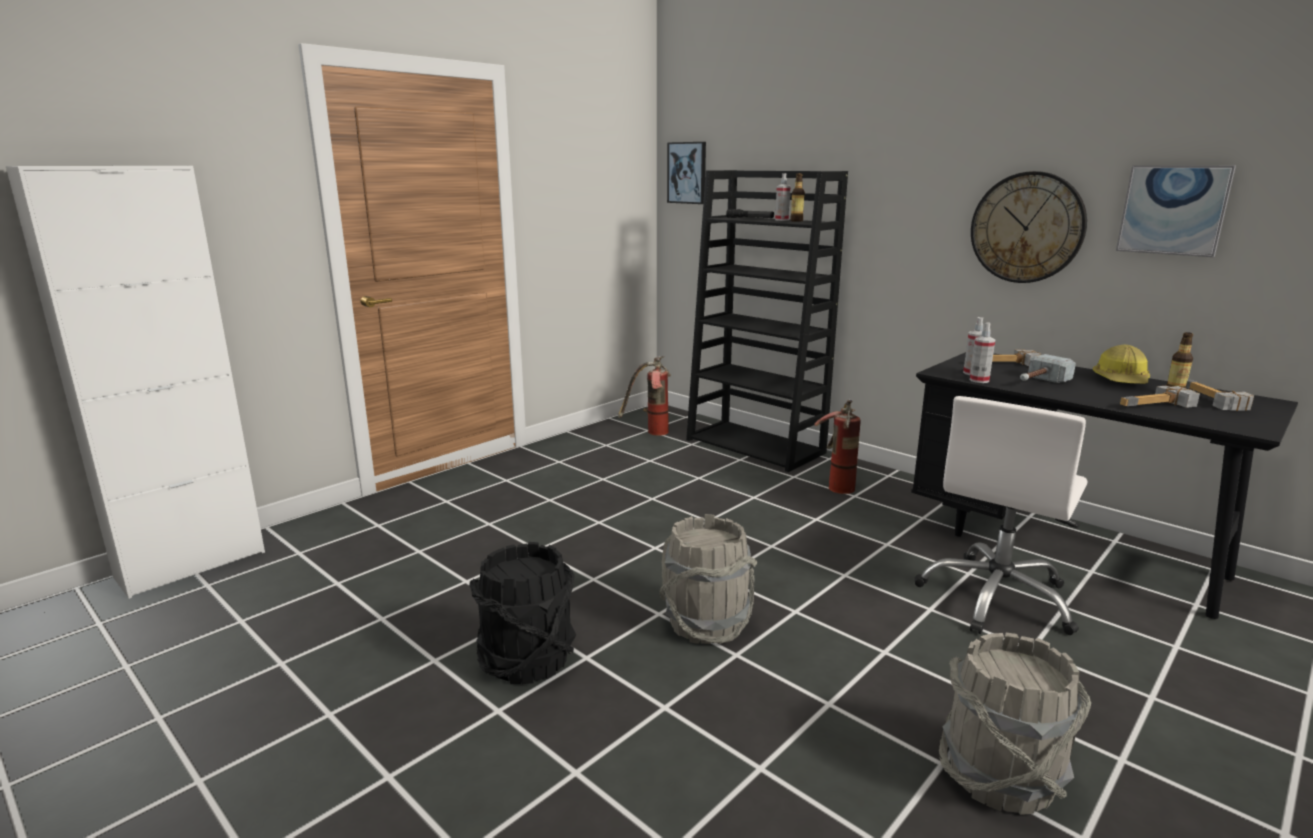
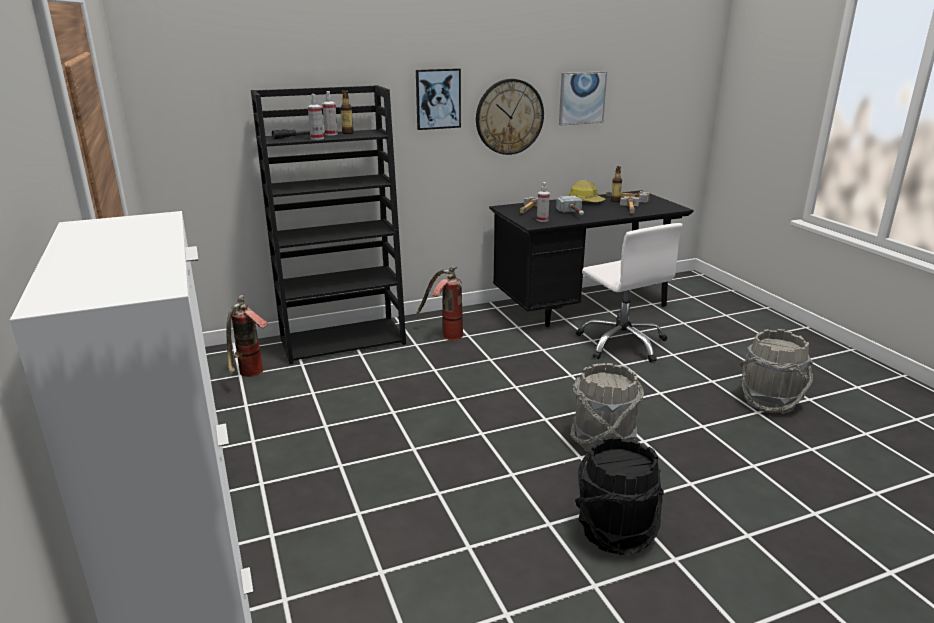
camera: 65 degrees left, 5 degrees up
picture [667,142,706,204] -> picture moved to [416,68,461,130]
spray bottle [970,322,995,383] -> spray bottle moved to [308,94,324,140]

